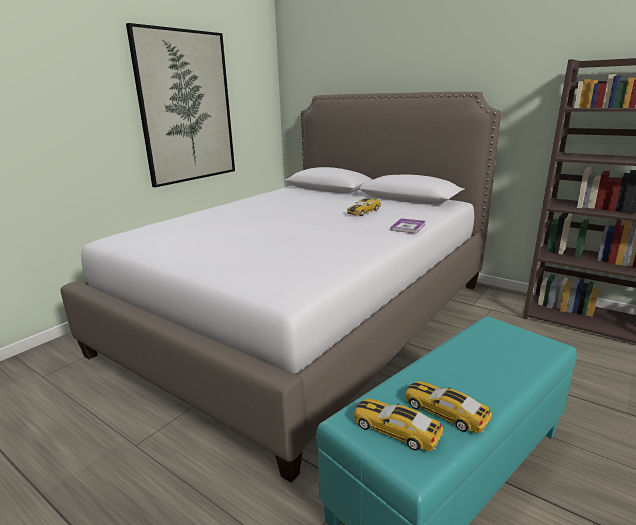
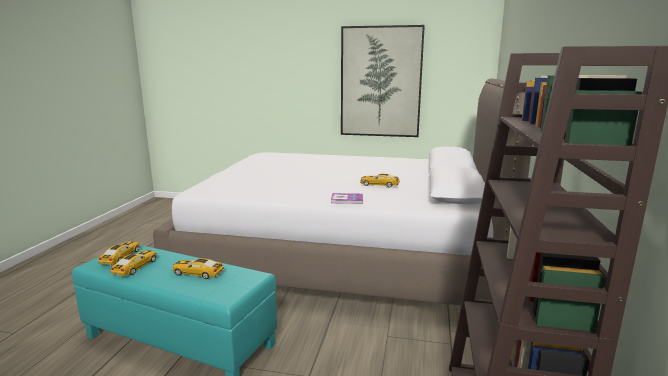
camera: 65 degrees right, 5 degrees down
none -> toy car [173,258,224,279]

